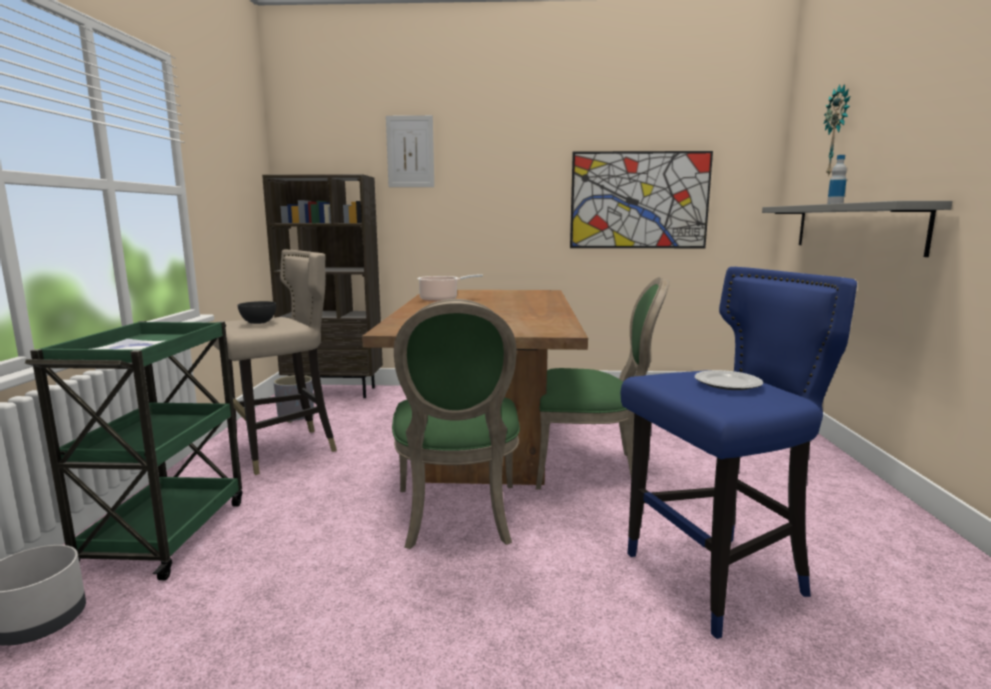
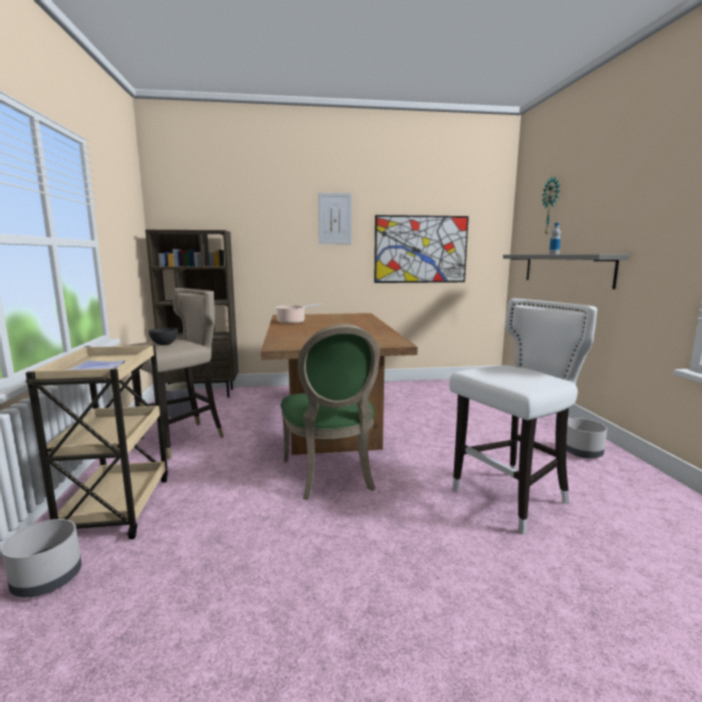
camera: 10 degrees left, 0 degrees up
green cart [25,321,242,580] -> beige cart [25,345,168,539]
picture [386,115,434,187] -> picture moved to [318,193,352,244]
green chair [536,277,670,490] -> none
blue stool [621,267,857,639] -> white stool [449,298,597,534]
plate [695,370,763,390] -> none
none -> grey planter [566,419,607,458]

